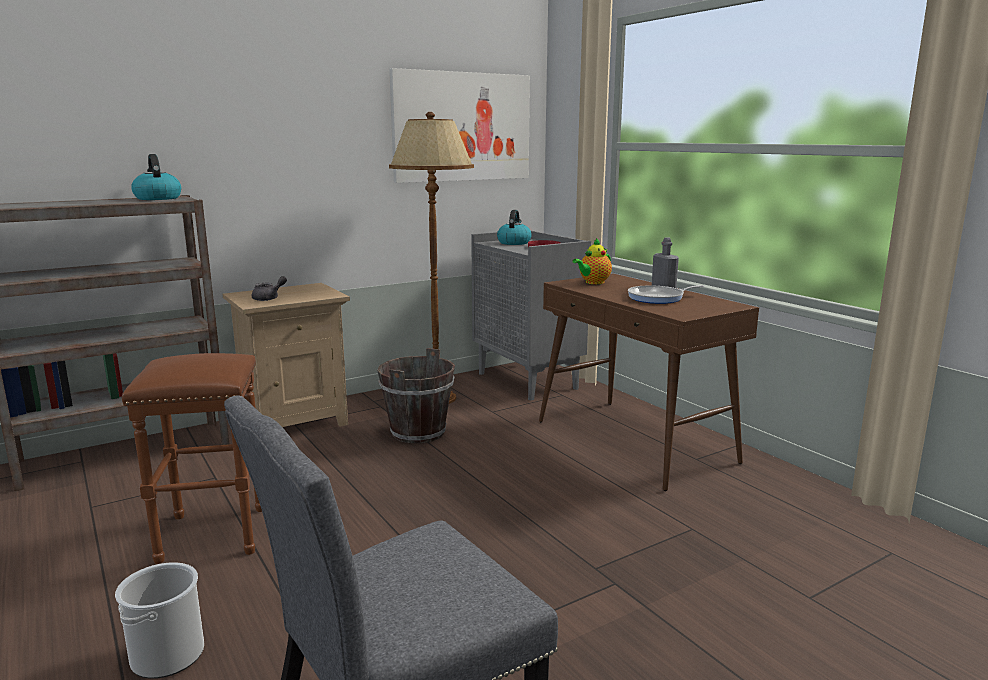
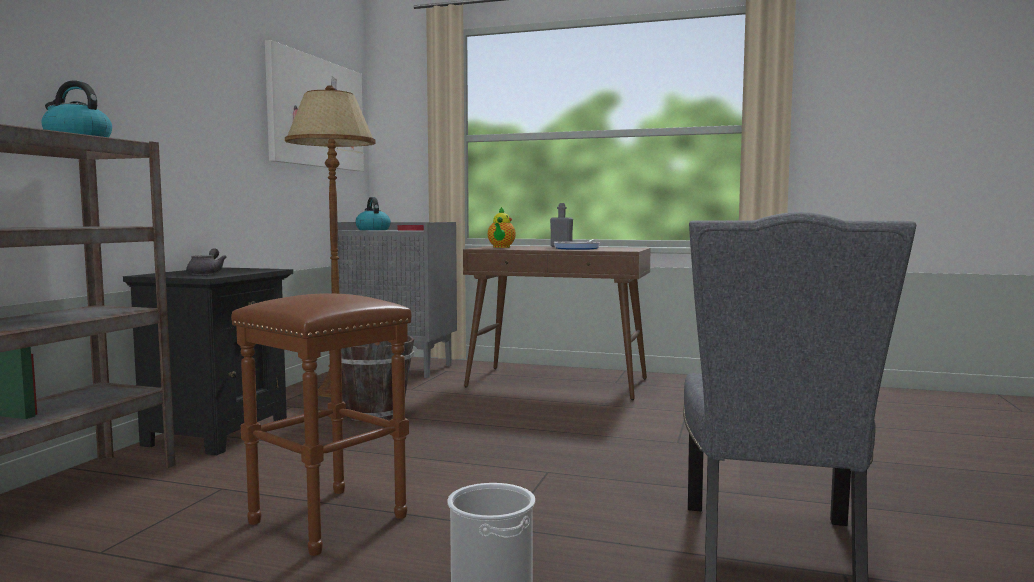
camera: 40 degrees left, 10 degrees down
beige nightstand [223,283,350,427] -> black nightstand [123,267,293,455]

